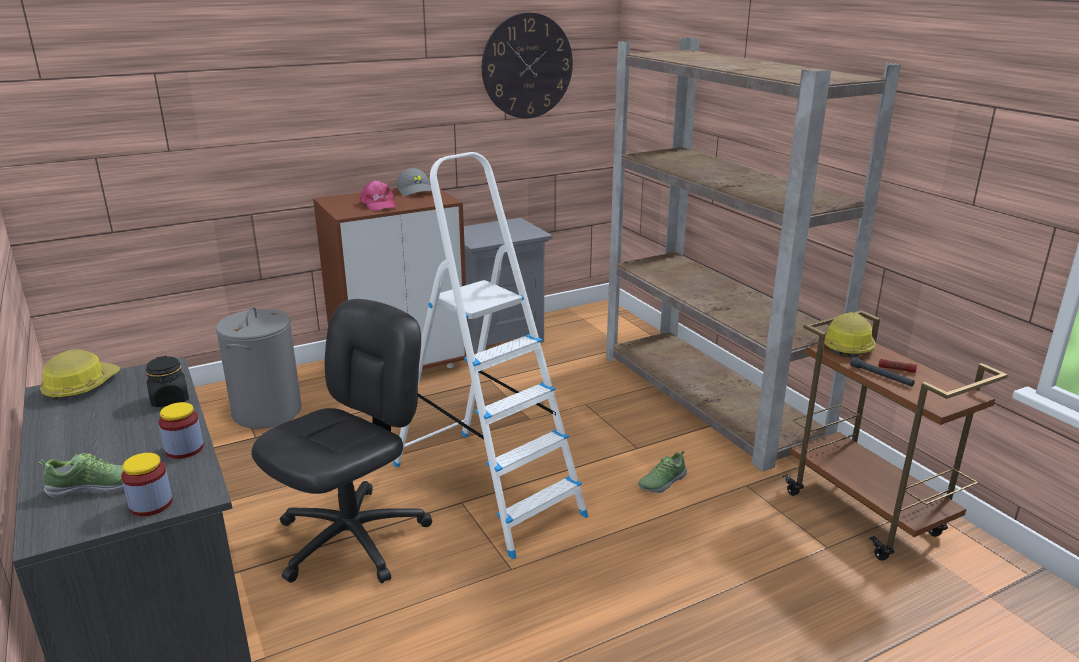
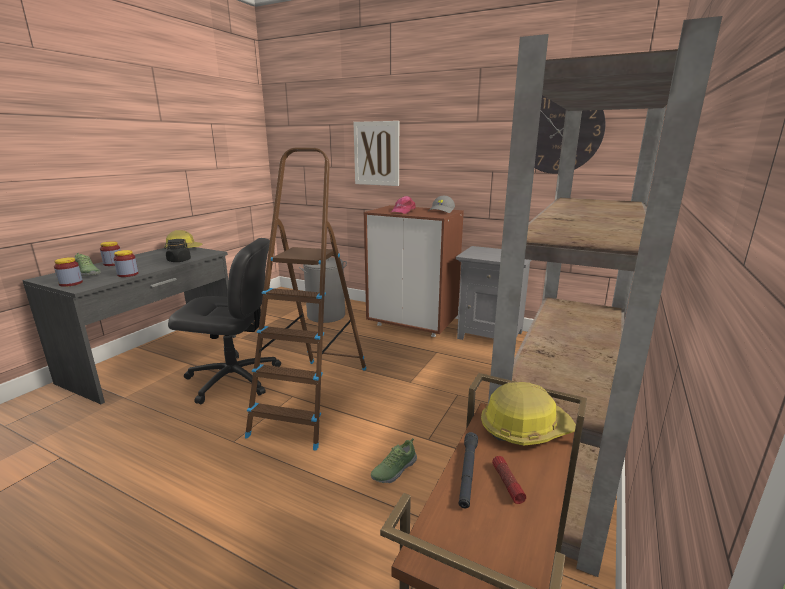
camera: 55 degrees right, 5 degrees down
white step ladder [393,152,588,559] -> brown step ladder [245,148,367,450]
shoe [638,451,687,493] -> shoe turned 60 degrees counterclockwise [371,438,417,483]
none -> jar [100,241,121,266]
none -> picture [353,121,399,186]

